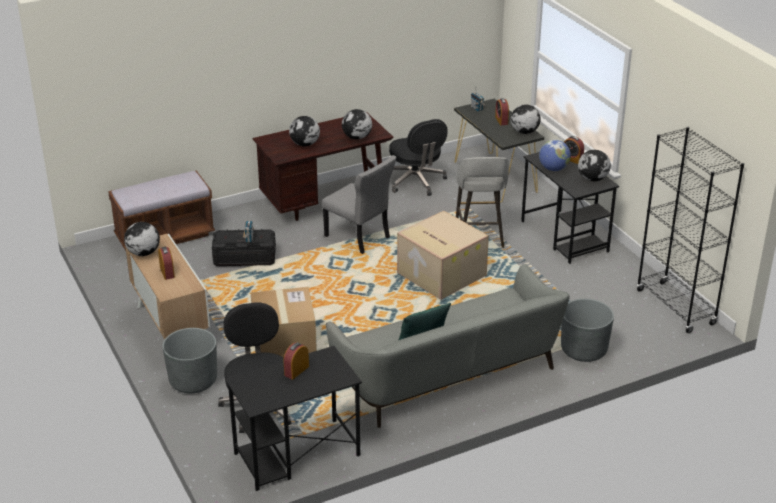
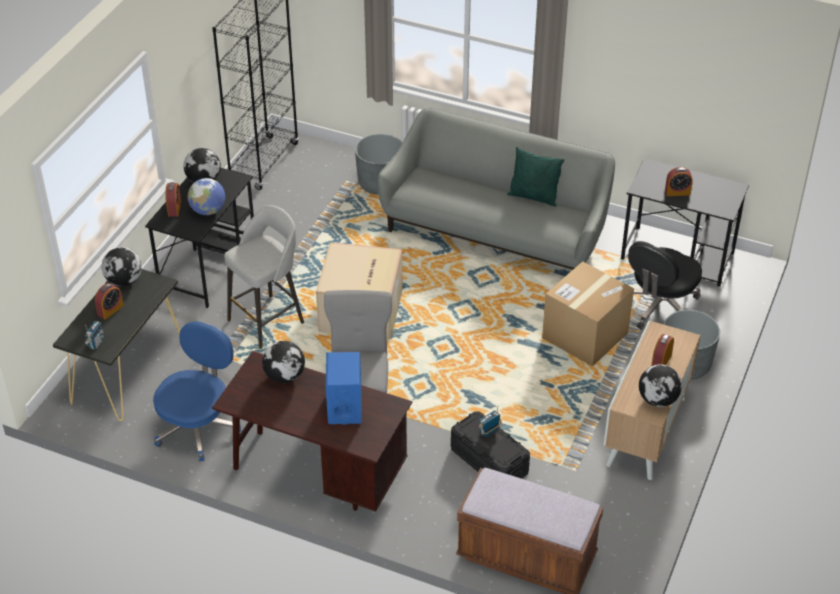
camera: 130 degrees left, 10 degrees up
globe [289,116,320,146] -> blue speaker [326,352,362,425]
black office chair [389,119,447,196] -> blue office chair [153,322,241,461]

